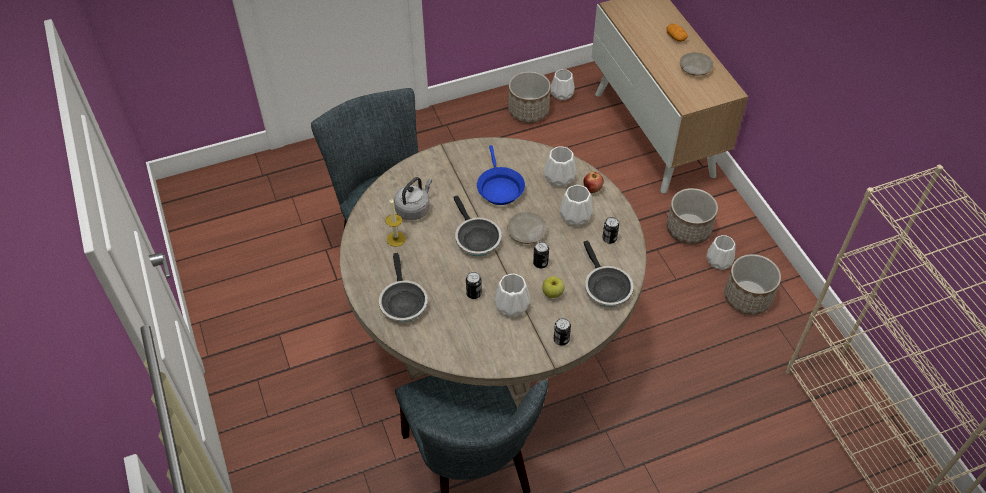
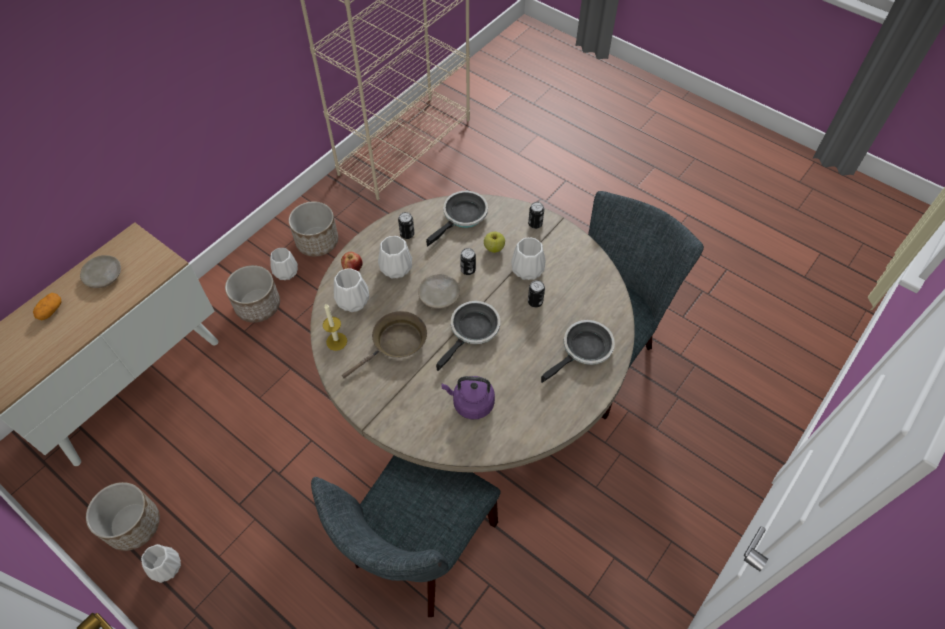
camera: 120 degrees left, 5 degrees up
candle [386,198,406,247] -> candle moved to [323,304,347,351]
grey kettle [394,177,432,220] -> purple kettle [442,376,495,419]
blue frying pan [477,145,525,205] -> brown frying pan [342,311,427,378]
white vase [551,69,575,100] -> white vase moved to [141,544,181,583]

